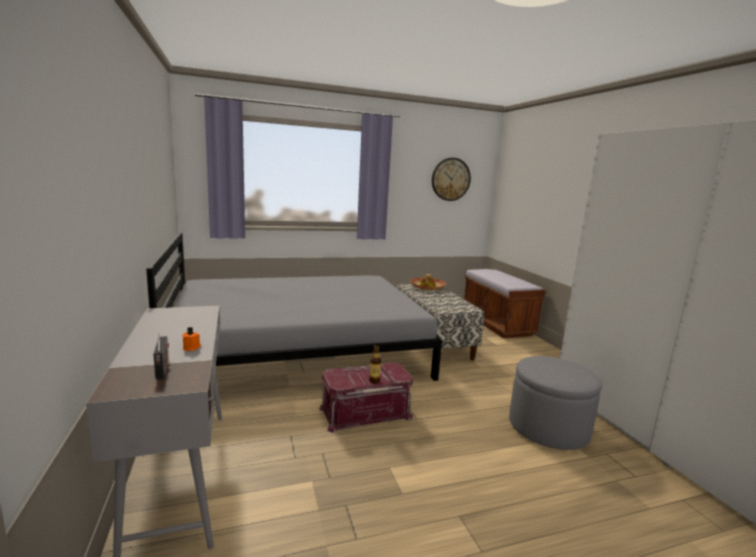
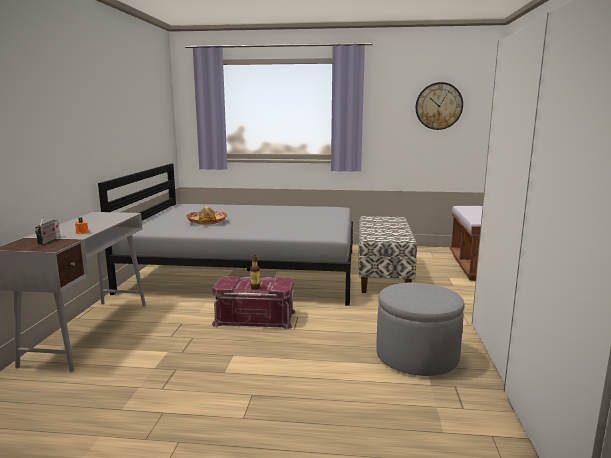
camera: 25 degrees right, 0 degrees up
hat [410,274,446,290] -> hat moved to [186,206,227,225]

